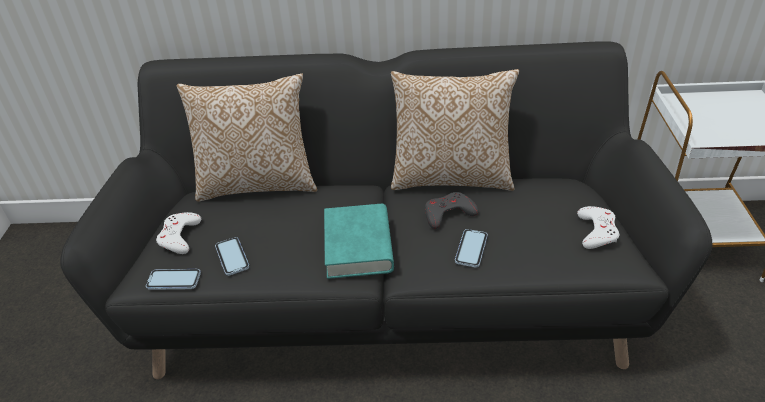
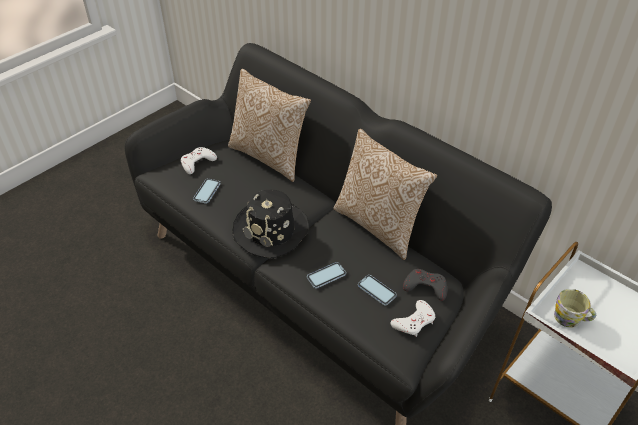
camera: 40 degrees right, 5 degrees up
phone [146,269,201,290] -> phone moved to [358,275,397,306]
turquoise book [324,204,394,279] -> black hat [232,189,309,258]
grey game controller [425,192,479,229] -> grey game controller moved to [403,269,447,301]
none -> mug [554,289,596,328]

